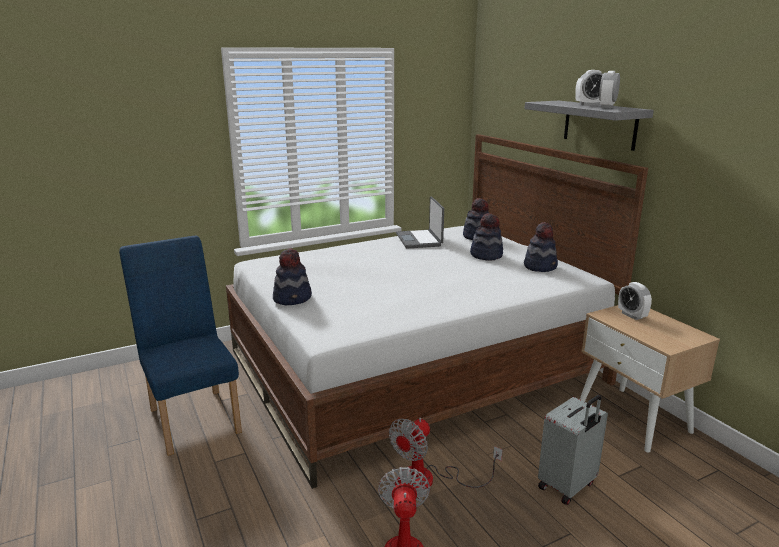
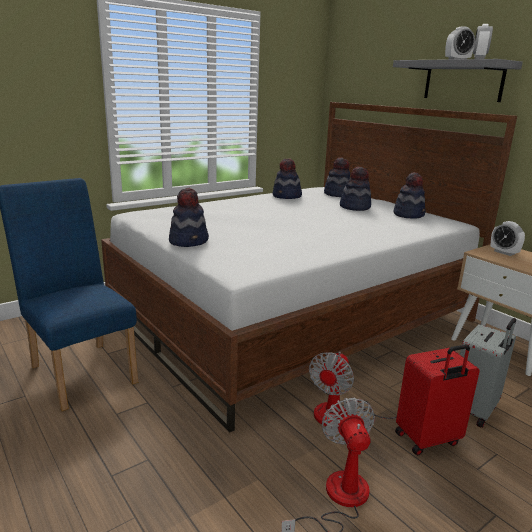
camera: 10 degrees left, 0 degrees up
laptop [396,196,444,249] -> hat [273,159,302,199]
none -> red suitcase [395,344,480,456]

